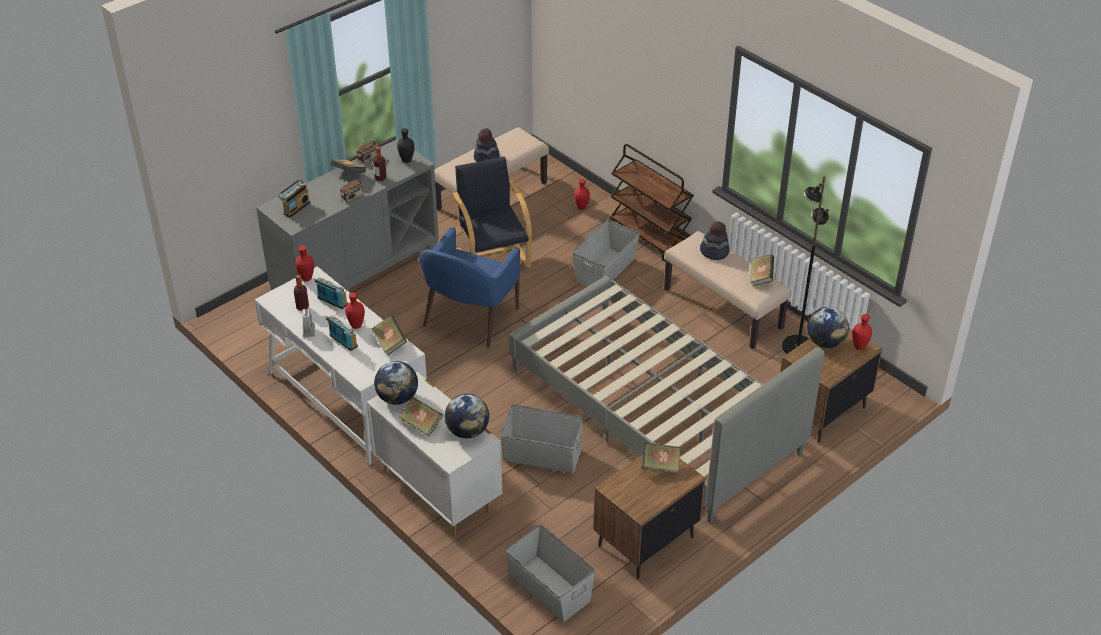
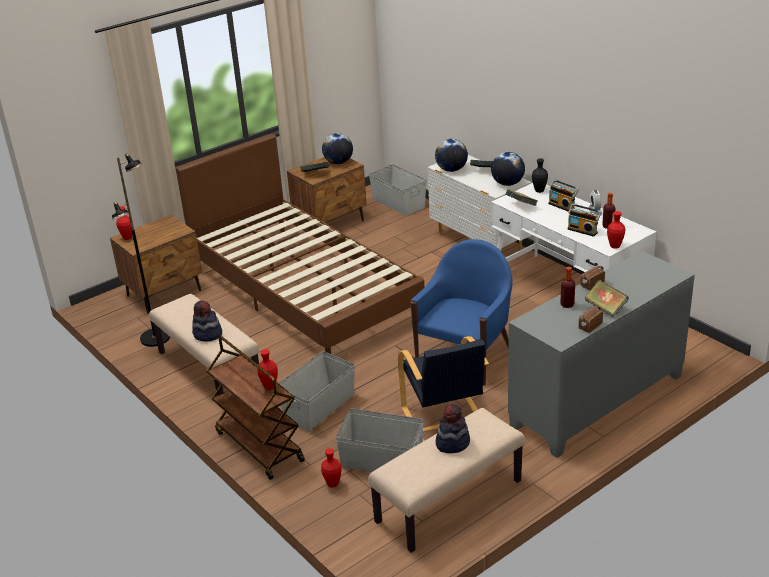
camera: 175 degrees left, 10 degrees down
radio [278,178,310,218] -> none
red vase [345,292,365,329] -> red vase moved to [257,349,278,390]
black vase [397,128,414,163] -> black vase moved to [532,158,548,193]
grey storage box [501,405,583,473] -> grey storage box moved to [336,408,423,472]
grey bed [508,276,825,523] -> brown bed [176,134,424,354]
book [750,254,774,286] -> none
globe [807,307,849,348] -> globe moved to [322,133,353,164]

